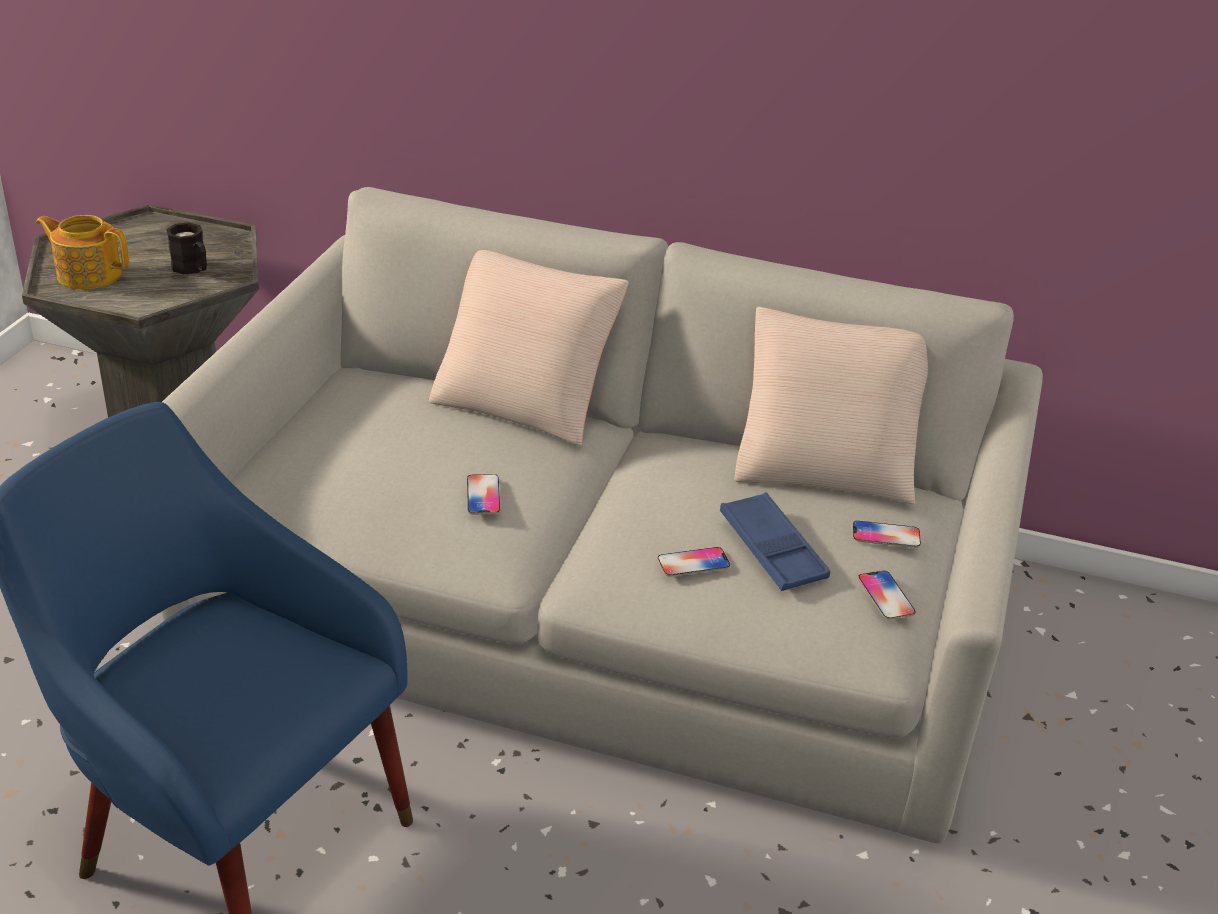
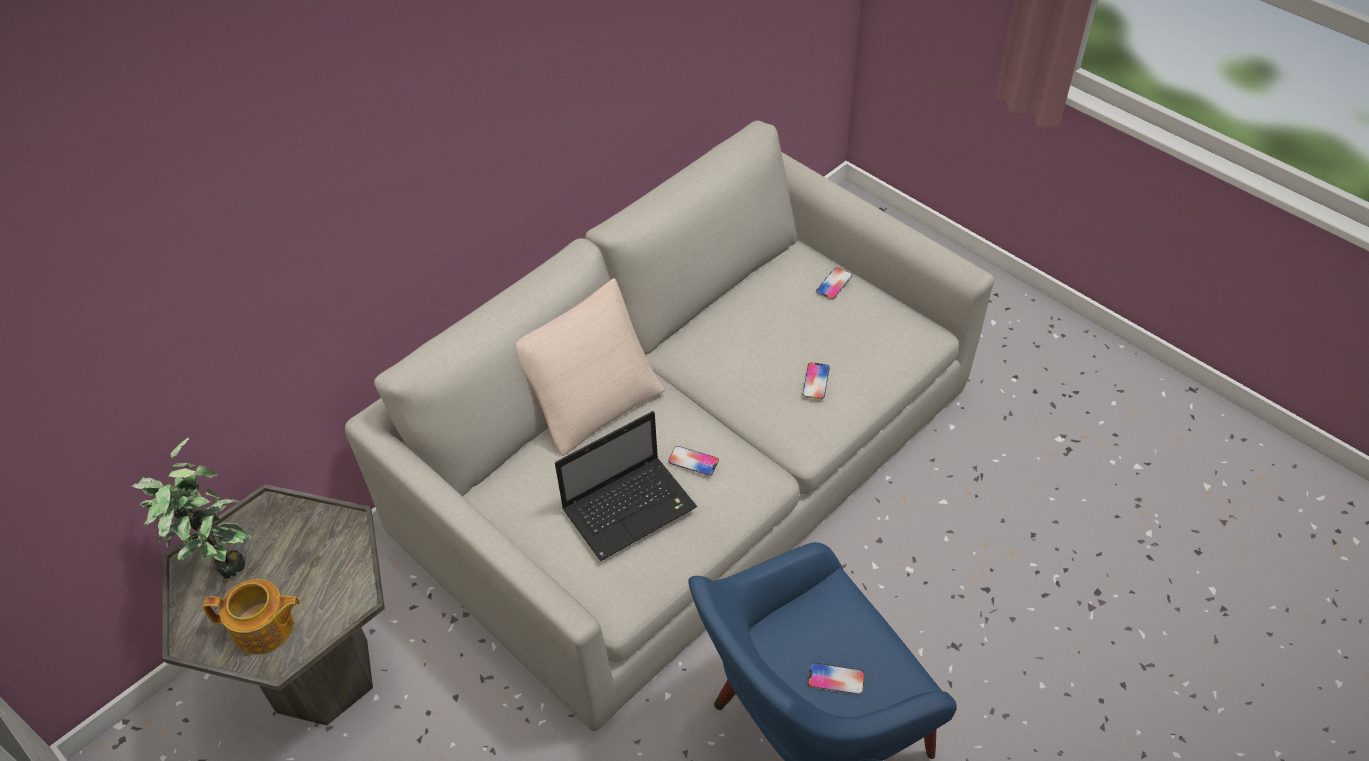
camera: 60 degrees left, 15 degrees up
teapot [36,215,129,289] -> teapot turned 135 degrees counterclockwise [203,579,301,655]
black mug [166,222,207,275] -> none
blue tray [720,492,830,591] -> none
beige pillow [734,307,928,504] -> none
phone [858,571,915,620] -> phone moved to [808,663,865,695]
none -> potted plant [131,437,253,579]
none -> laptop [555,411,697,561]

